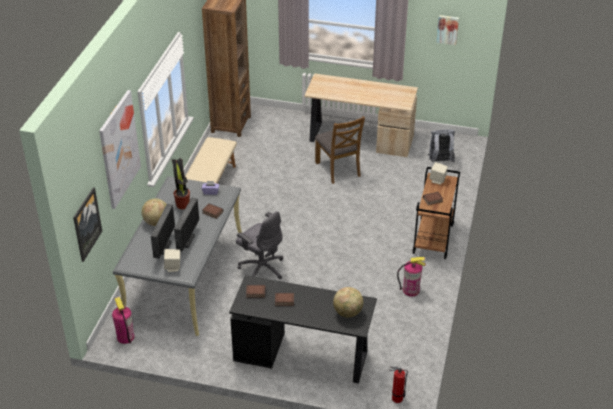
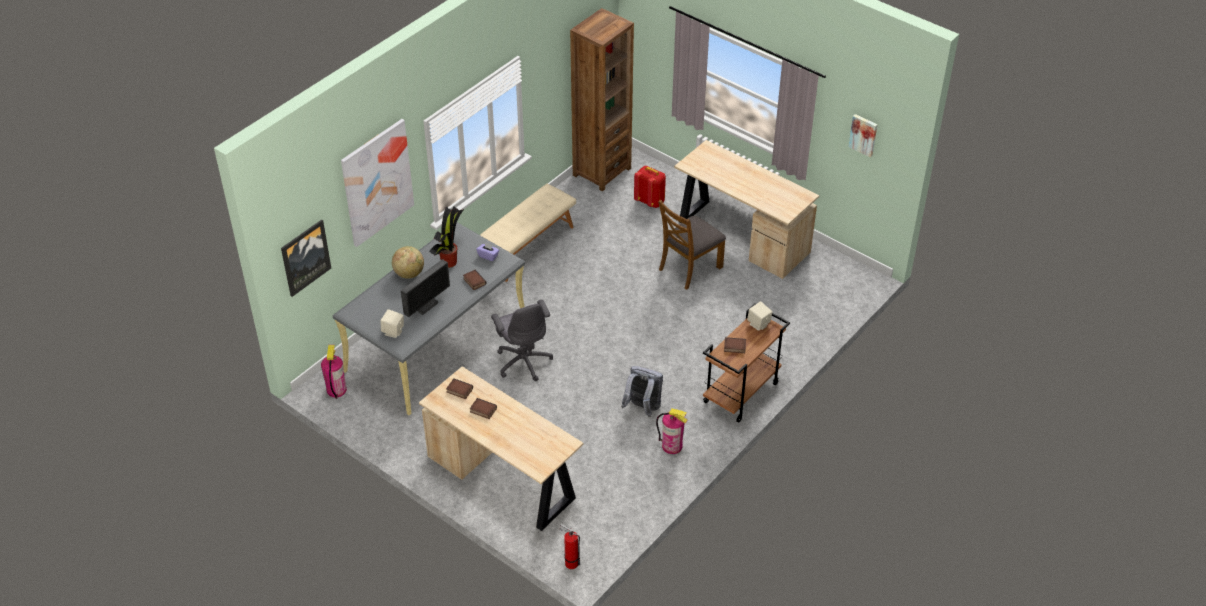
camera: 25 degrees right, 5 degrees up
monitor [151,204,175,259] -> none
black desk [229,275,377,384] -> beige desk [419,366,584,531]
brown chair [315,116,365,184] -> brown chair turned 45 degrees clockwise [658,200,726,290]
globe [333,287,364,317] -> none
grey backpack [428,129,455,162] -> grey backpack moved to [621,366,663,417]
none -> red backpack [634,166,666,208]

